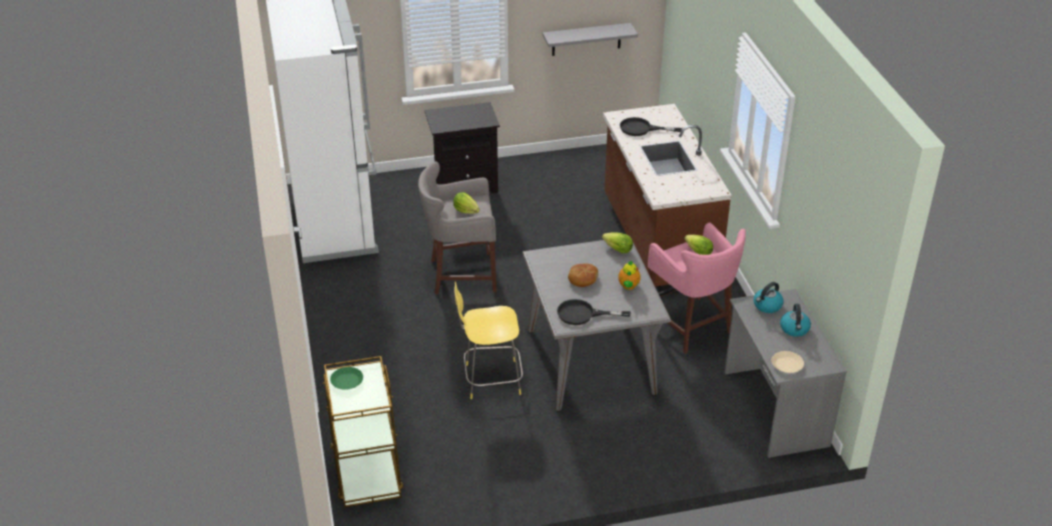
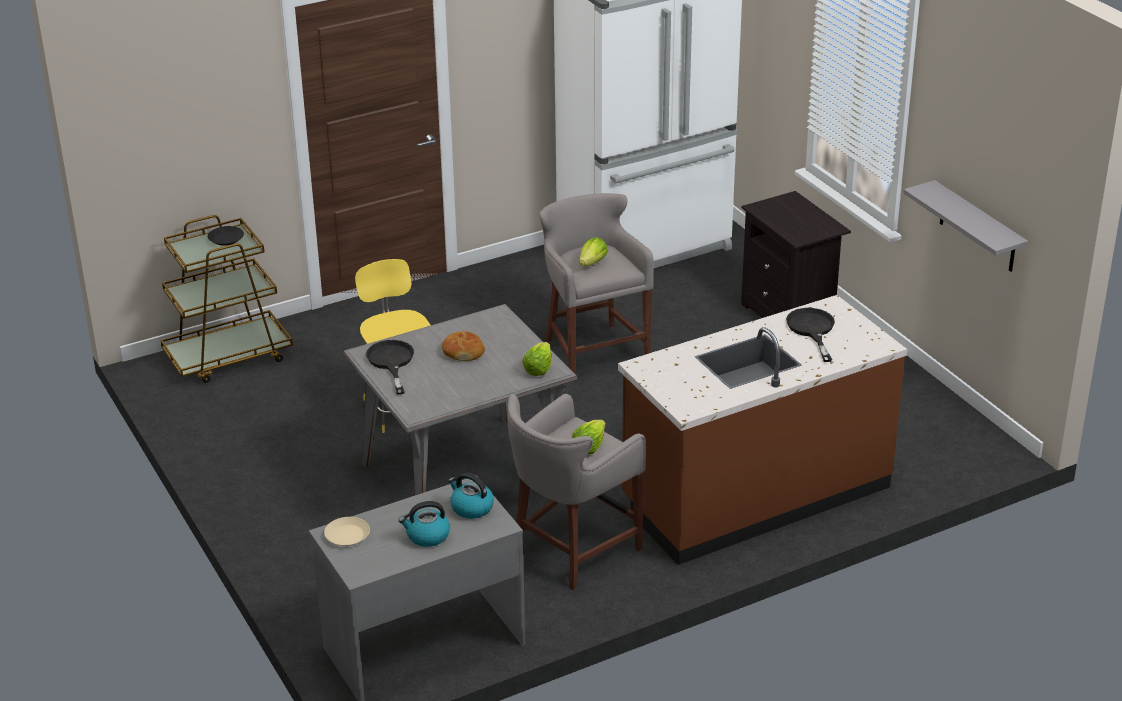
camera: 75 degrees right, 5 degrees down
green plate [330,367,363,390] -> black plate [208,226,244,246]
teapot [618,261,641,290] -> none
pink stool [648,223,746,353] -> grey stool [507,394,646,590]

